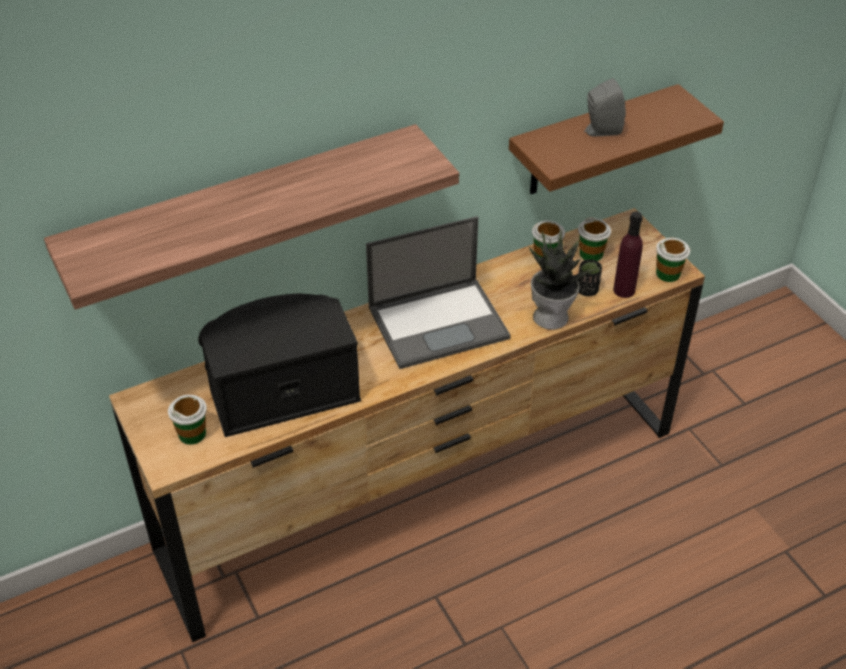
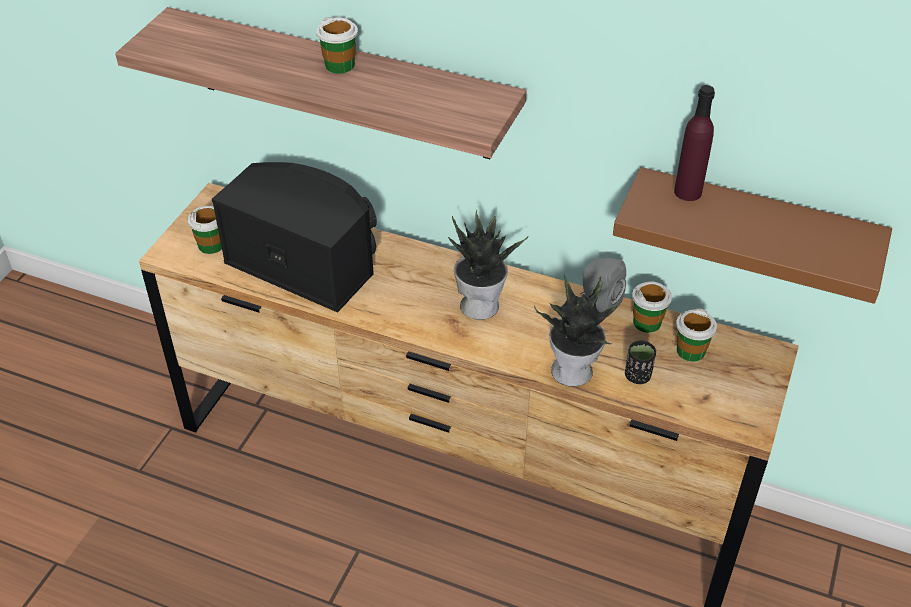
camera: 50 degrees right, 0 degrees up
laptop [366,216,511,369] -> potted plant [448,210,528,320]
grey speaker [584,78,626,136] -> grey speaker moved to [580,258,626,317]
purple bottle [613,212,643,298] -> purple bottle moved to [674,85,715,201]
cup [656,238,690,282] -> cup moved to [316,17,358,74]

